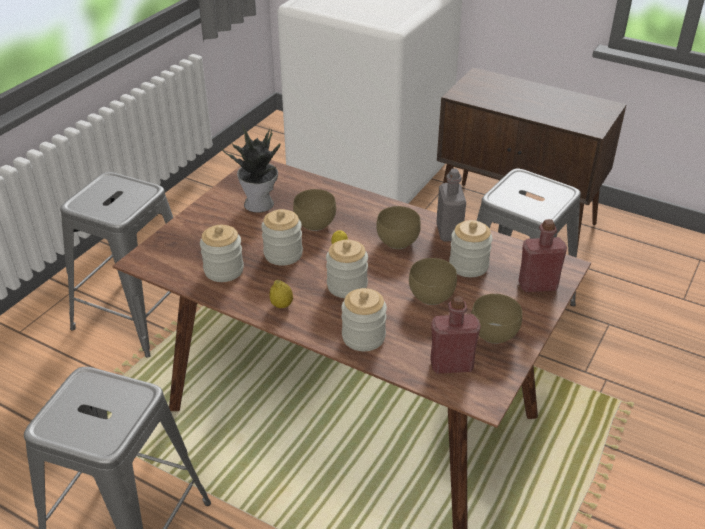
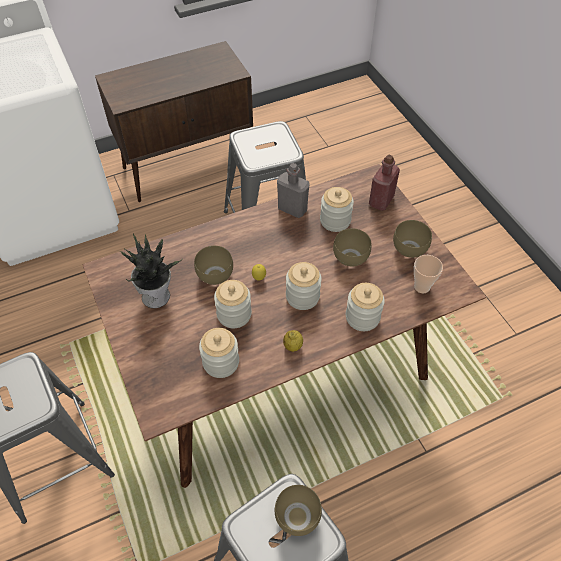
camera: 55 degrees left, 15 degrees up
brown bowl [376,206,421,249] -> brown bowl moved to [275,485,322,536]
red bottle [430,296,481,374] -> cup [414,255,443,293]

